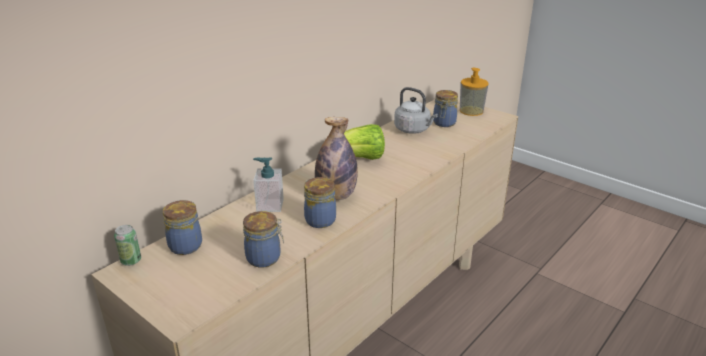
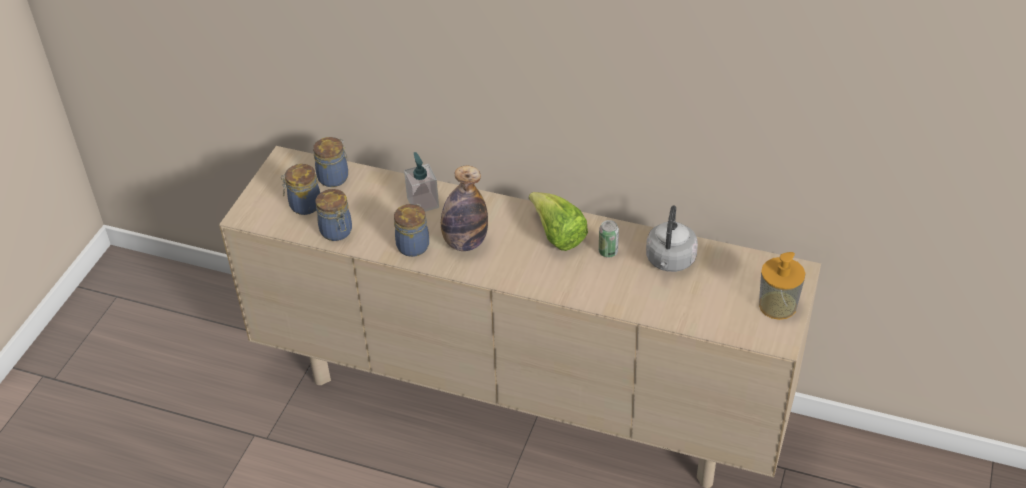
camera: 70 degrees right, 15 degrees up
can [114,225,141,266] -> can moved to [599,220,619,257]
jar [433,90,458,127] -> jar moved to [281,164,320,215]

